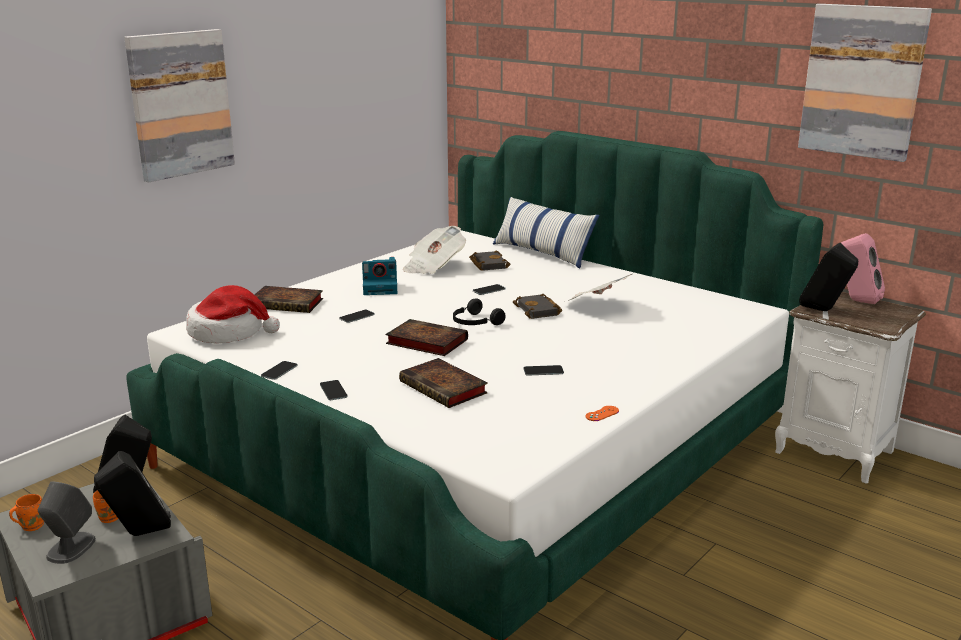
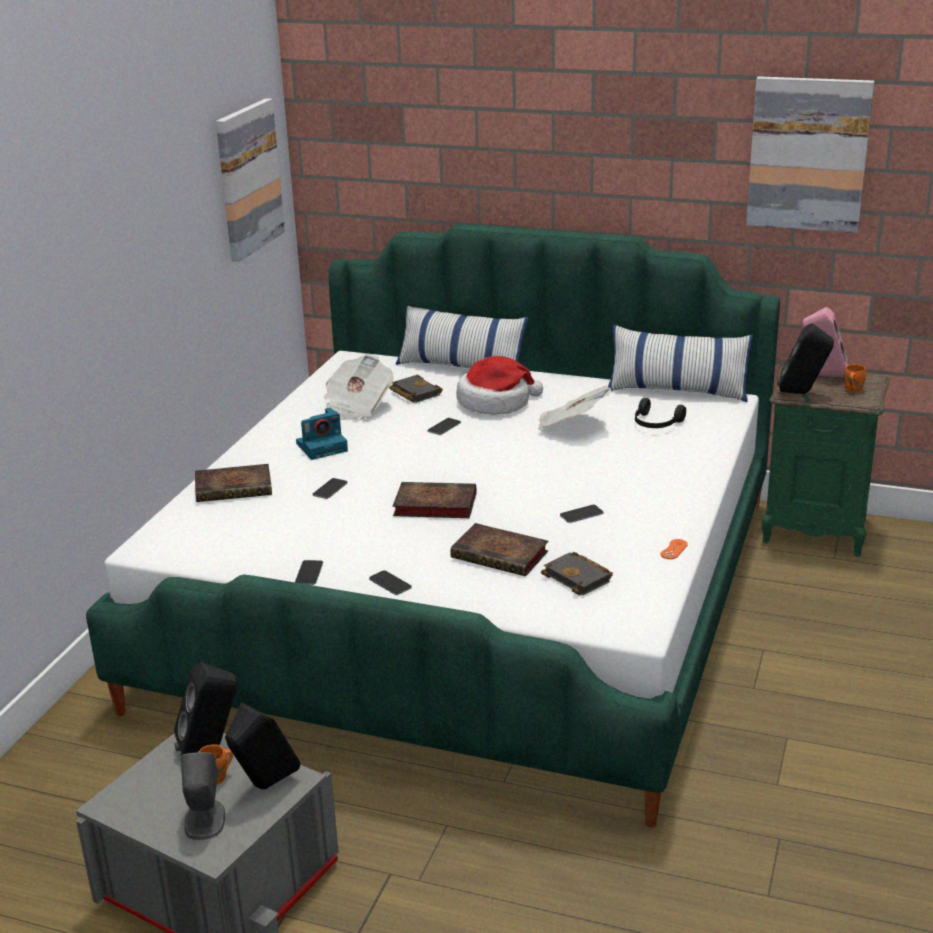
camera: 20 degrees left, 5 degrees up
orange mug [9,494,44,531] -> orange mug moved to [845,364,866,392]
picture [124,29,235,182] -> picture moved to [216,98,285,262]
hat [186,285,280,343] -> hat moved to [456,356,543,415]
black headphones [453,298,506,325] -> black headphones moved to [635,398,686,428]
black book [513,294,562,319] -> black book moved to [541,552,613,595]
white nightstand [775,292,926,483] -> green nightstand [762,365,889,557]
none -> pillow [608,324,753,402]

